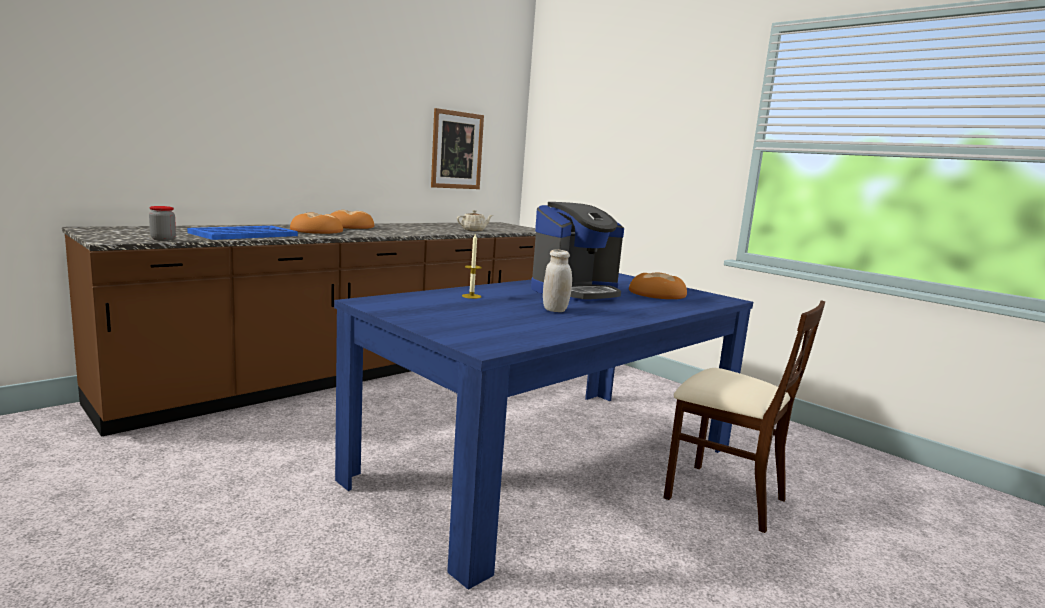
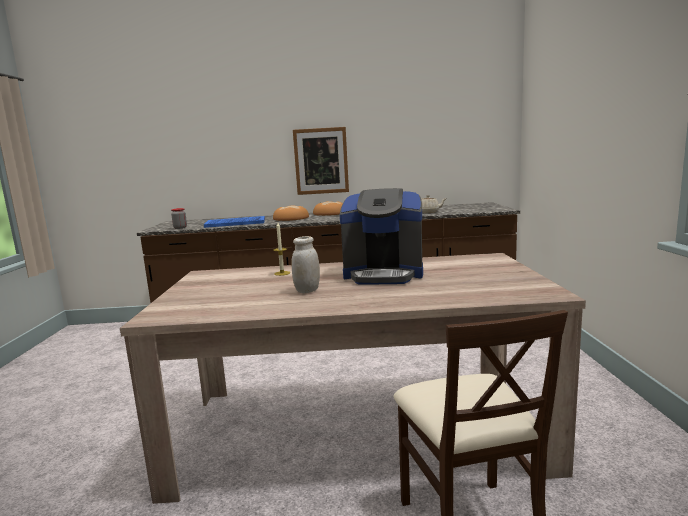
camera: 45 degrees right, 0 degrees up
blue dining table [334,273,753,590] -> beige dining table [120,253,586,504]
picture [431,108,484,189] -> picture moved to [293,127,349,195]
bread [629,273,687,299] -> none

